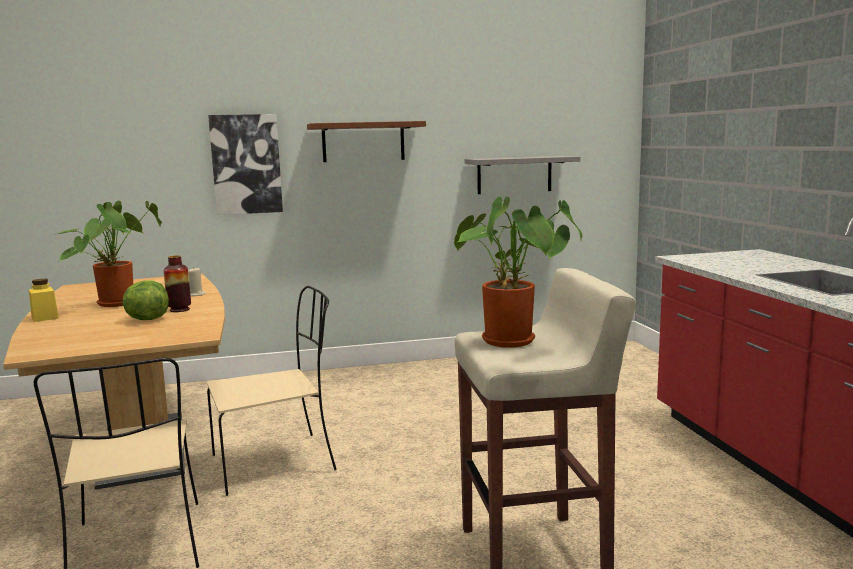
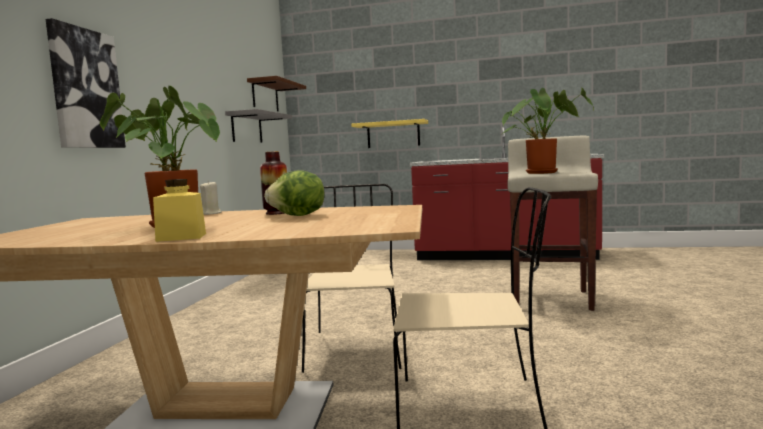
camera: 65 degrees left, 5 degrees down
brown shelf [307,121,426,162] -> brown shelf moved to [247,76,306,111]
none -> yellow shelf [351,119,428,148]

